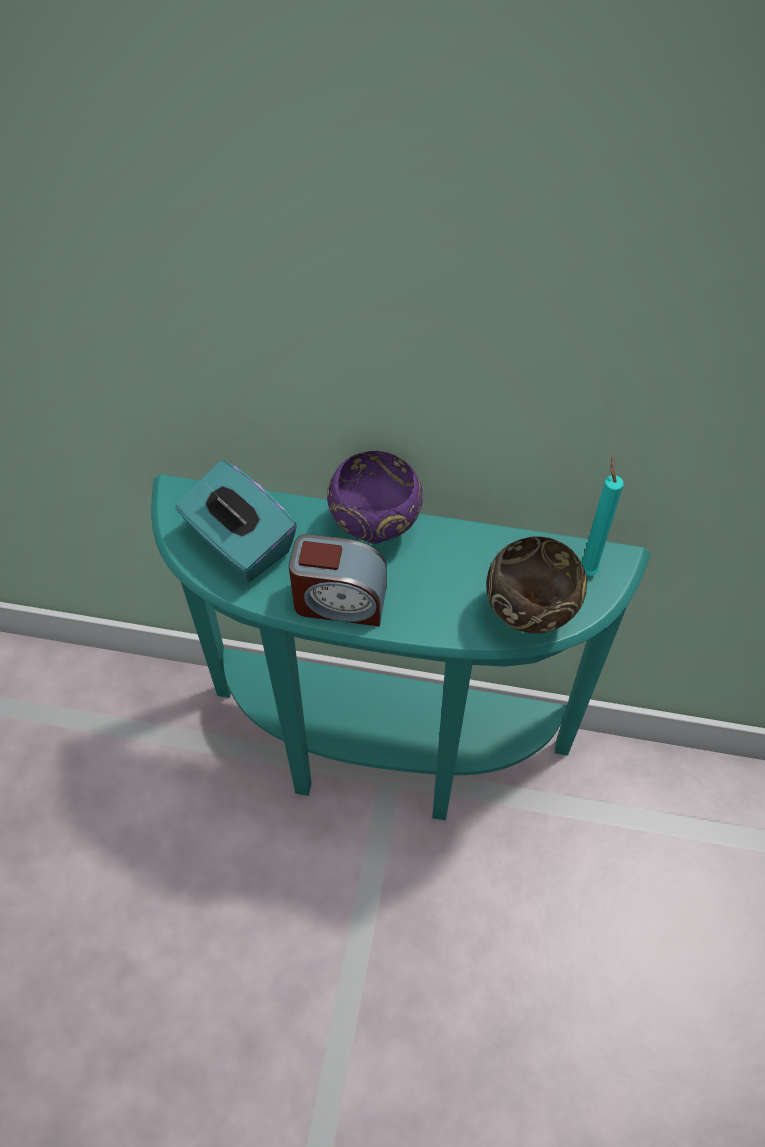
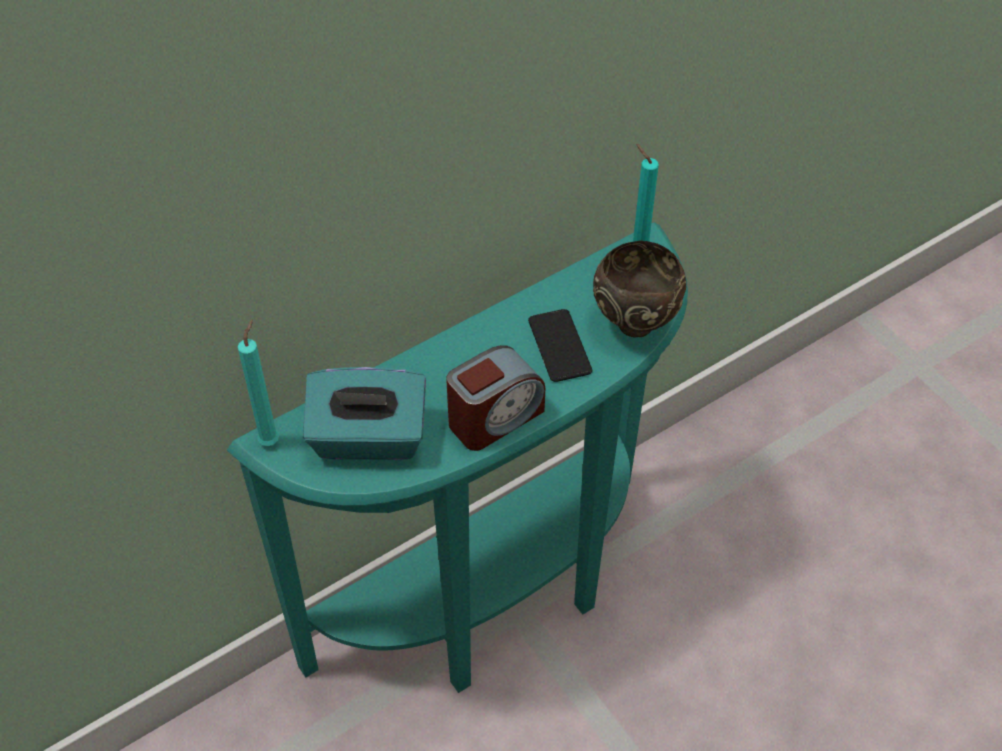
camera: 45 degrees left, 5 degrees down
purple bowl [327,451,423,544] -> none
none -> turquoise candle [238,319,279,446]
none -> phone [528,309,592,382]

